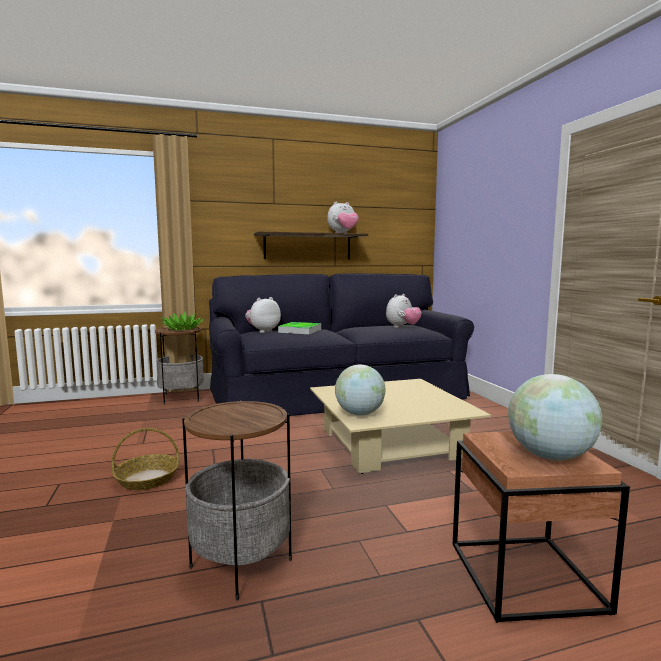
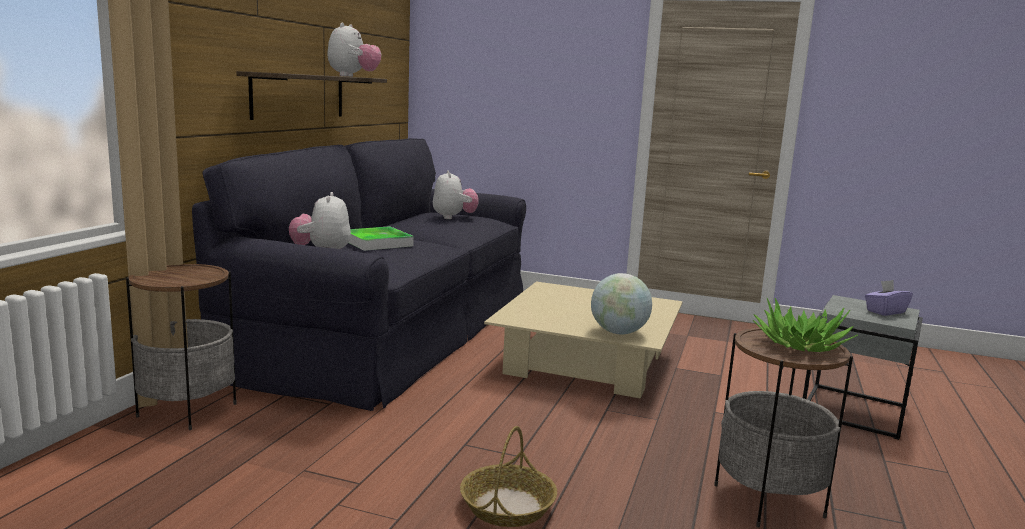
camera: 55 degrees left, 5 degrees up
potted plant [160,312,204,330] -> potted plant moved to [752,298,858,352]
brown side table [453,432,630,623] -> grey side table [803,295,923,440]
globe [508,374,602,460] -> purple tissue box [865,280,913,316]

